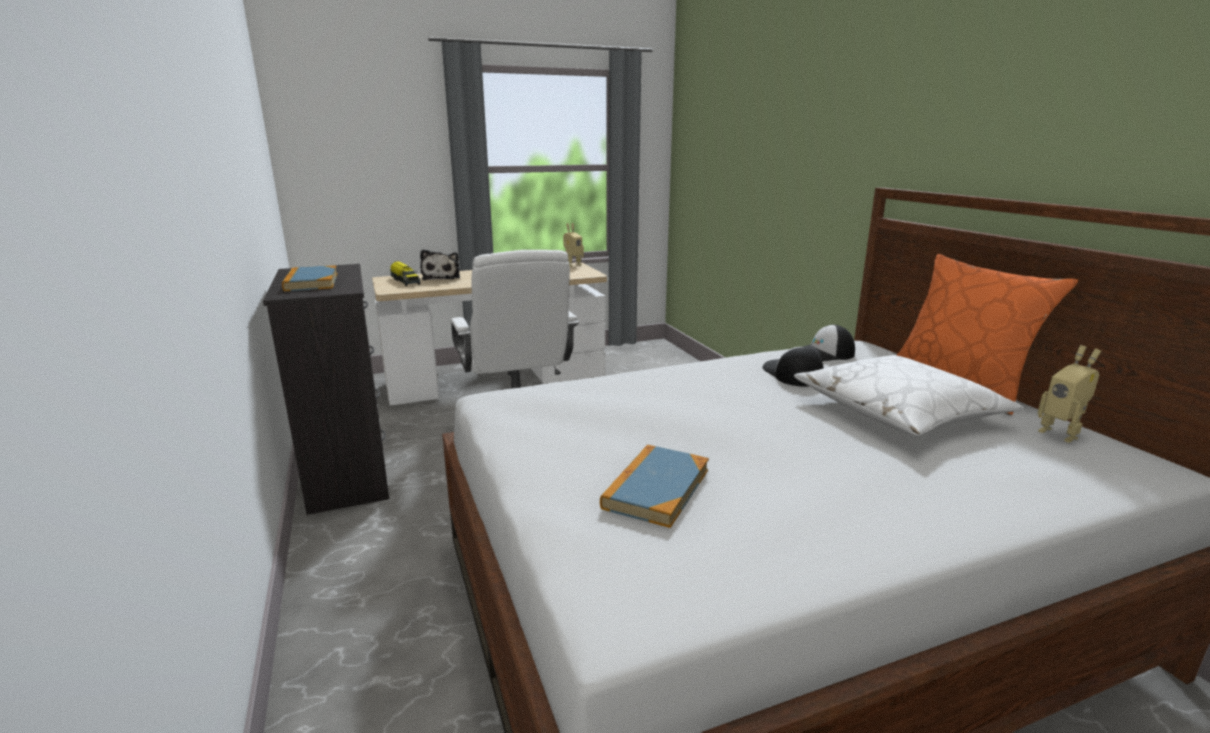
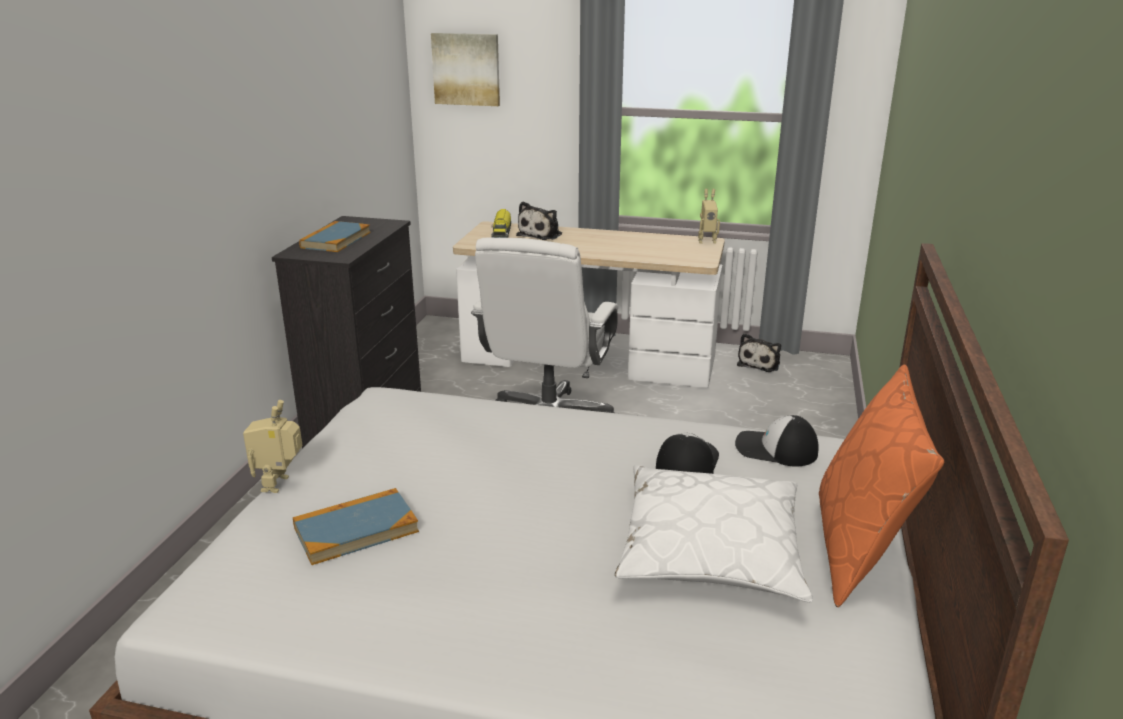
camera: 35 degrees right, 5 degrees up
toy robot [1038,345,1101,443] -> toy robot moved to [243,400,303,493]
none -> picture [431,33,500,106]
none -> plush toy [737,333,781,372]

